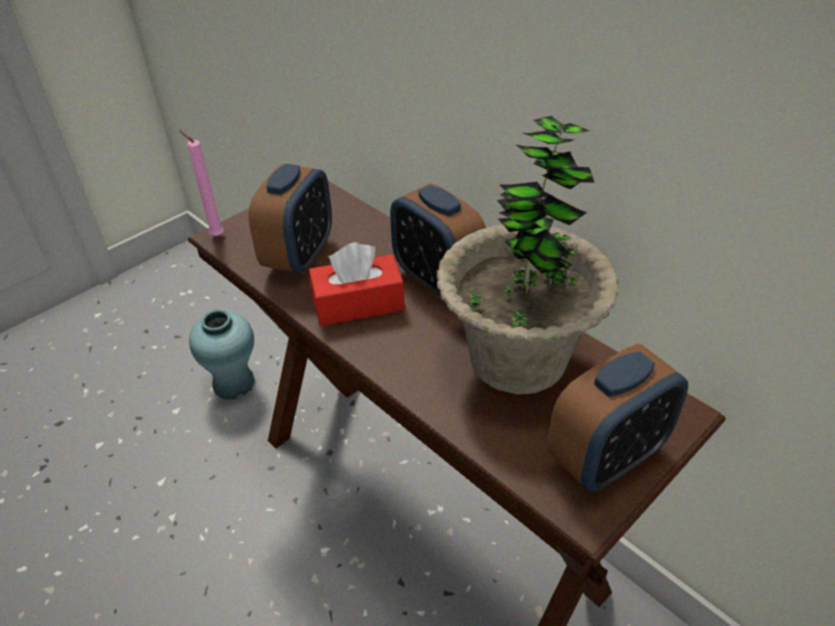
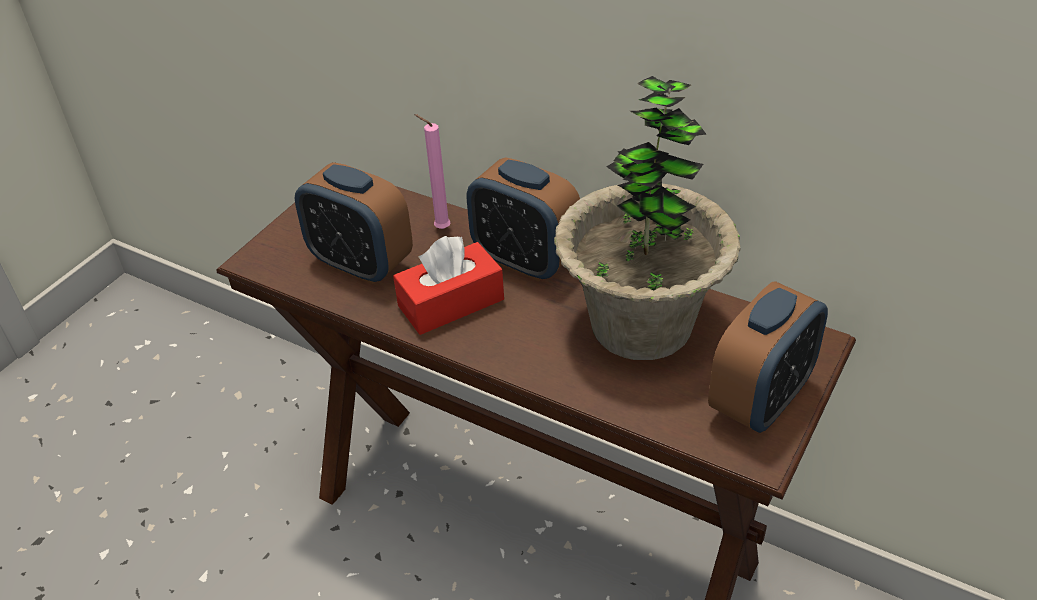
camera: 15 degrees left, 0 degrees up
pink candle [179,130,224,236] -> pink candle moved to [414,114,450,229]
turquoise vase [189,310,255,399] -> none
alarm clock [248,164,332,274] -> alarm clock turned 120 degrees clockwise [295,162,413,284]

